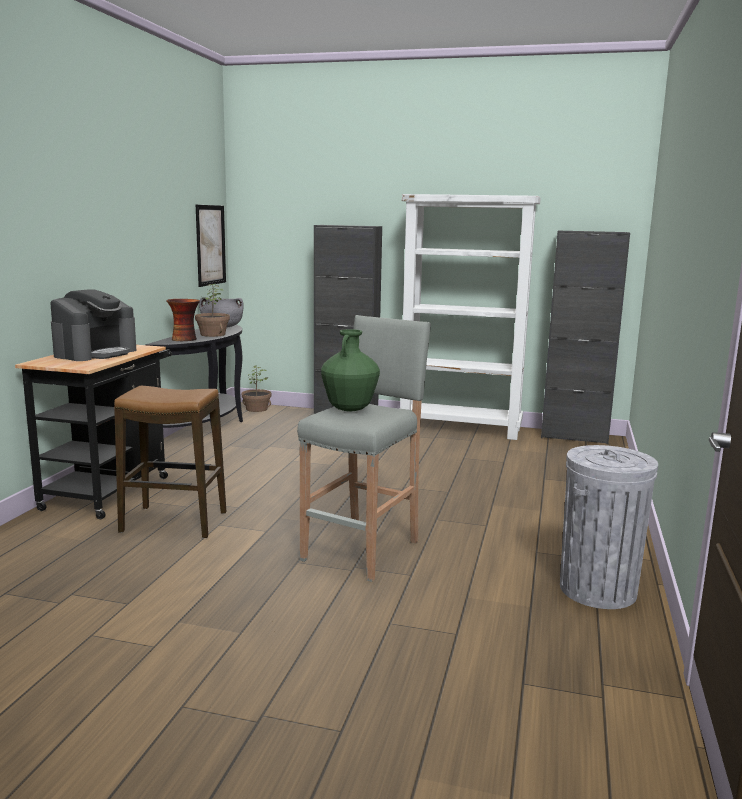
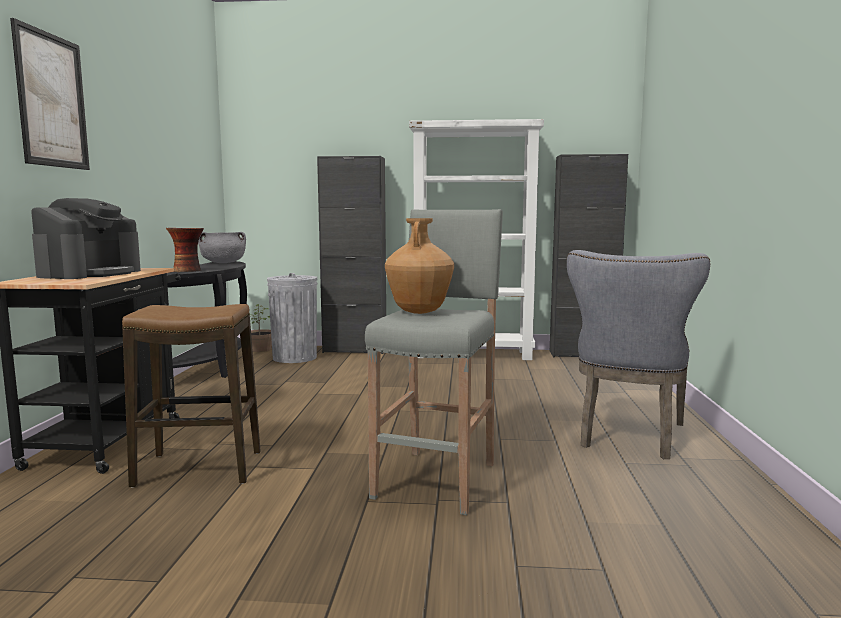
camera: 10 degrees left, 5 degrees down
potted plant [195,283,230,337] -> none
picture [196,205,226,287] -> picture moved to [10,18,90,170]
green vase [321,329,380,412] -> brown vase [385,218,454,314]
grey trash can [560,445,658,609] -> grey trash can moved to [267,273,317,363]
none -> grey chair [567,250,710,459]

